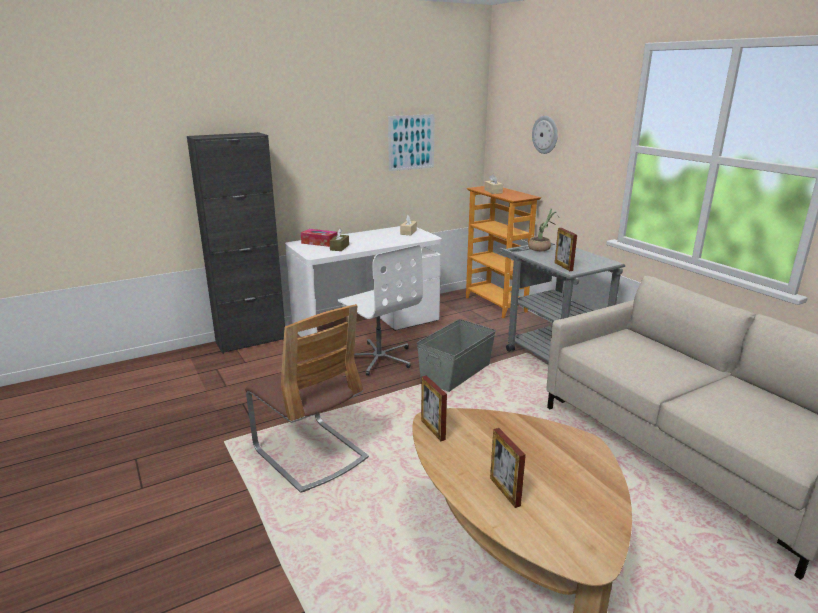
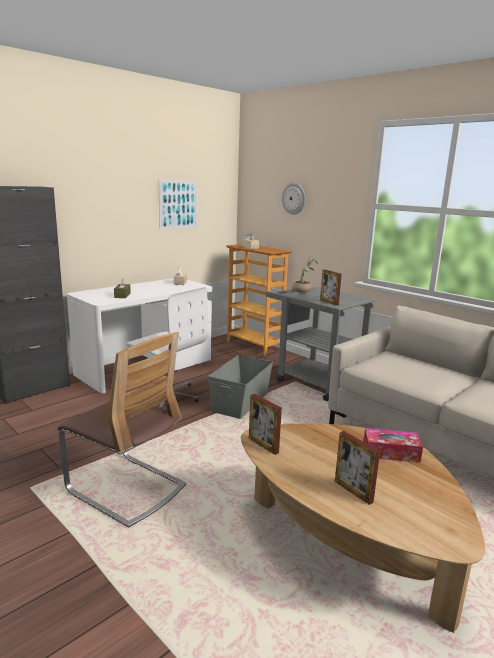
camera: 15 degrees left, 5 degrees down
tissue box [301,229,337,247] -> tissue box moved to [363,428,423,463]

